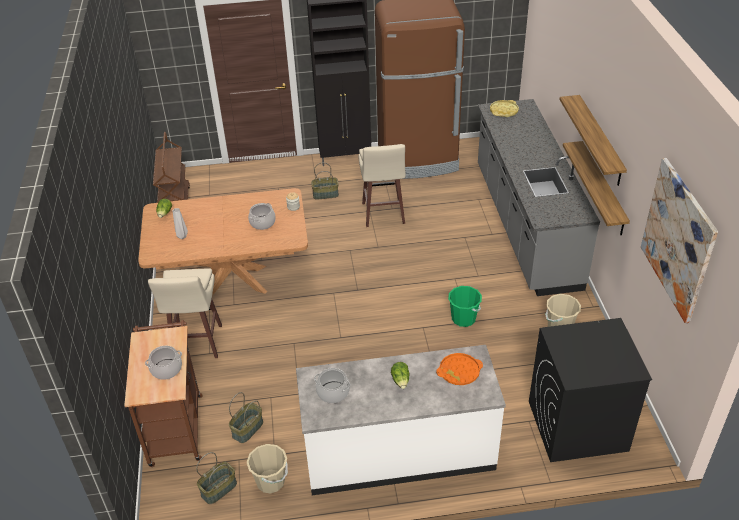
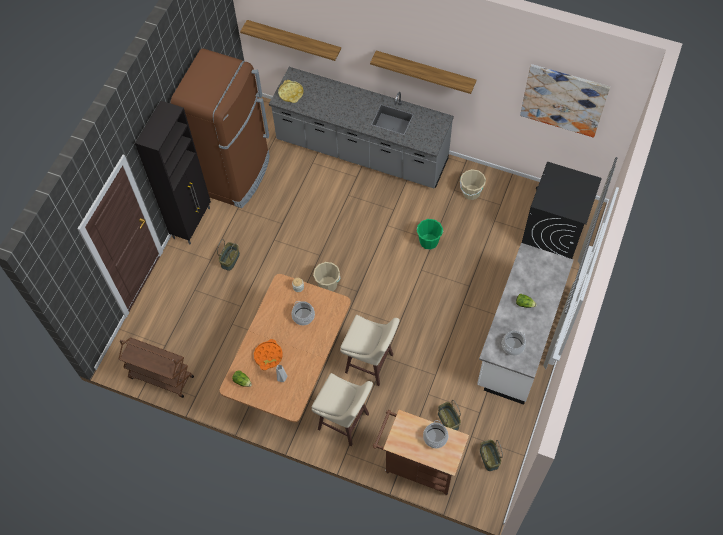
camera: 60 degrees left, 20 degrees up
beige bucket [247,444,288,493] -> beige bucket moved to [313,262,341,291]
beige stool [359,144,406,227] -> beige stool moved to [340,315,400,386]
orange tray [436,353,483,385] -> orange tray moved to [254,339,283,370]
shelf [563,141,630,236] -> shelf moved to [240,20,341,61]

